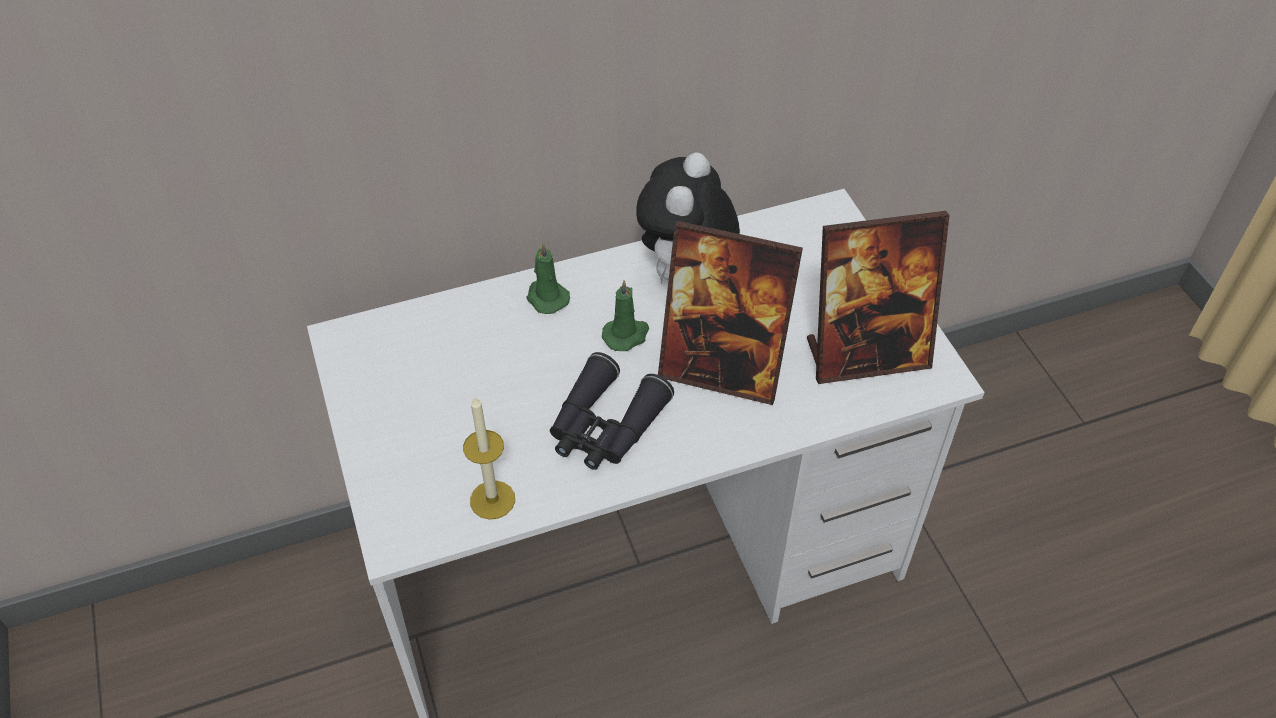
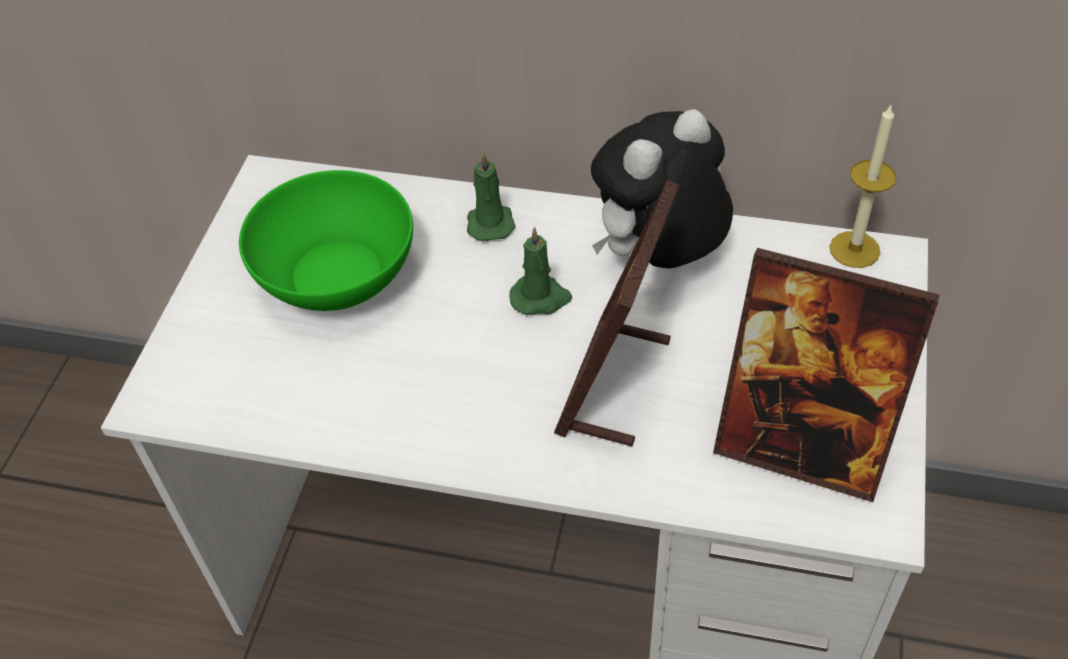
camera: 35 degrees right, 0 degrees up
candle [463,397,515,520] -> candle moved to [830,105,897,268]
black binoculars [550,352,674,470] -> none
picture frame [658,221,803,405] -> picture frame turned 60 degrees clockwise [554,180,679,446]
none -> green bowl [239,170,413,311]

